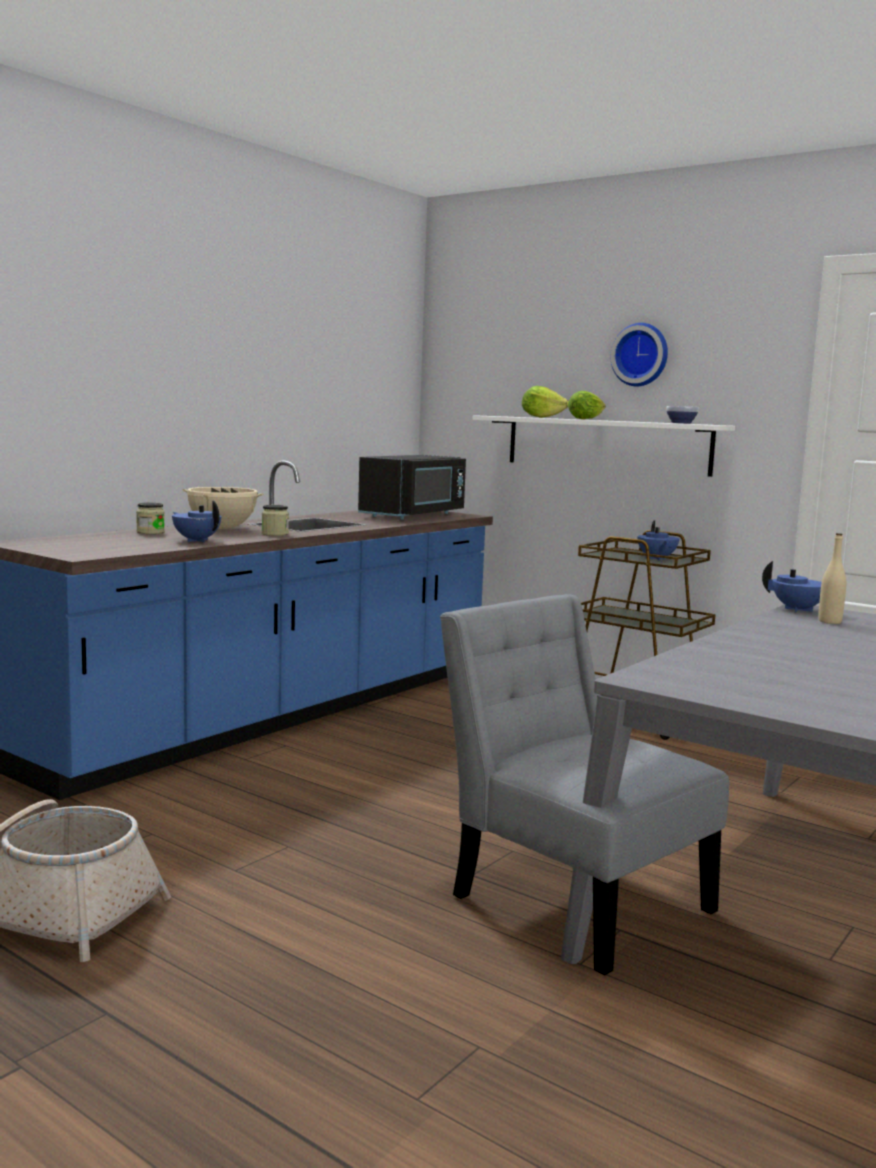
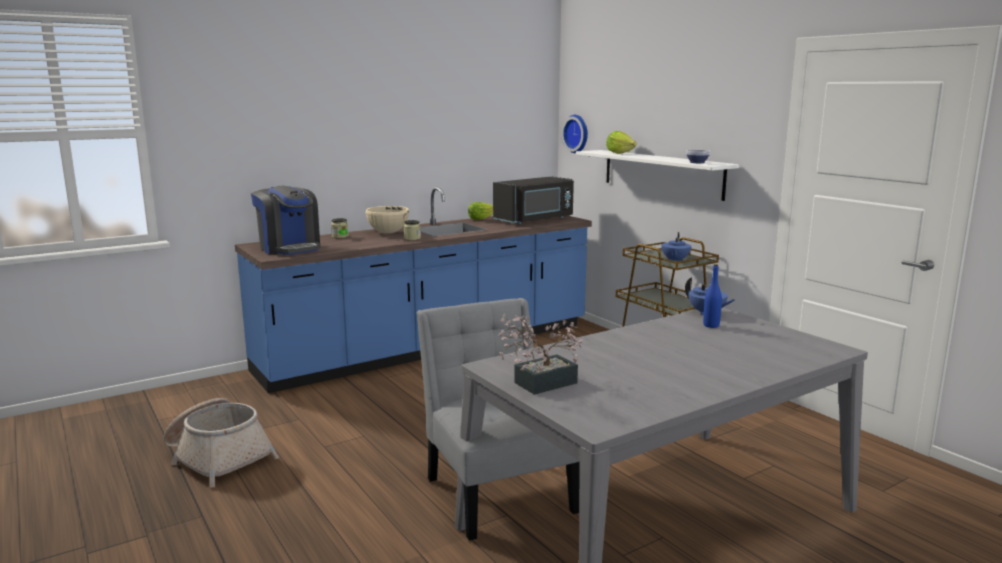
camera: 20 degrees right, 5 degrees up
blue teapot [172,501,221,542] -> none
lettuce [568,391,606,419] -> lettuce moved to [468,202,493,220]
wall clock [611,323,668,387] -> wall clock moved to [561,115,588,153]
beige bottle [818,533,846,624] -> blue bottle [703,264,722,328]
none -> coffee machine [251,186,320,255]
none -> potted plant [498,314,583,395]

